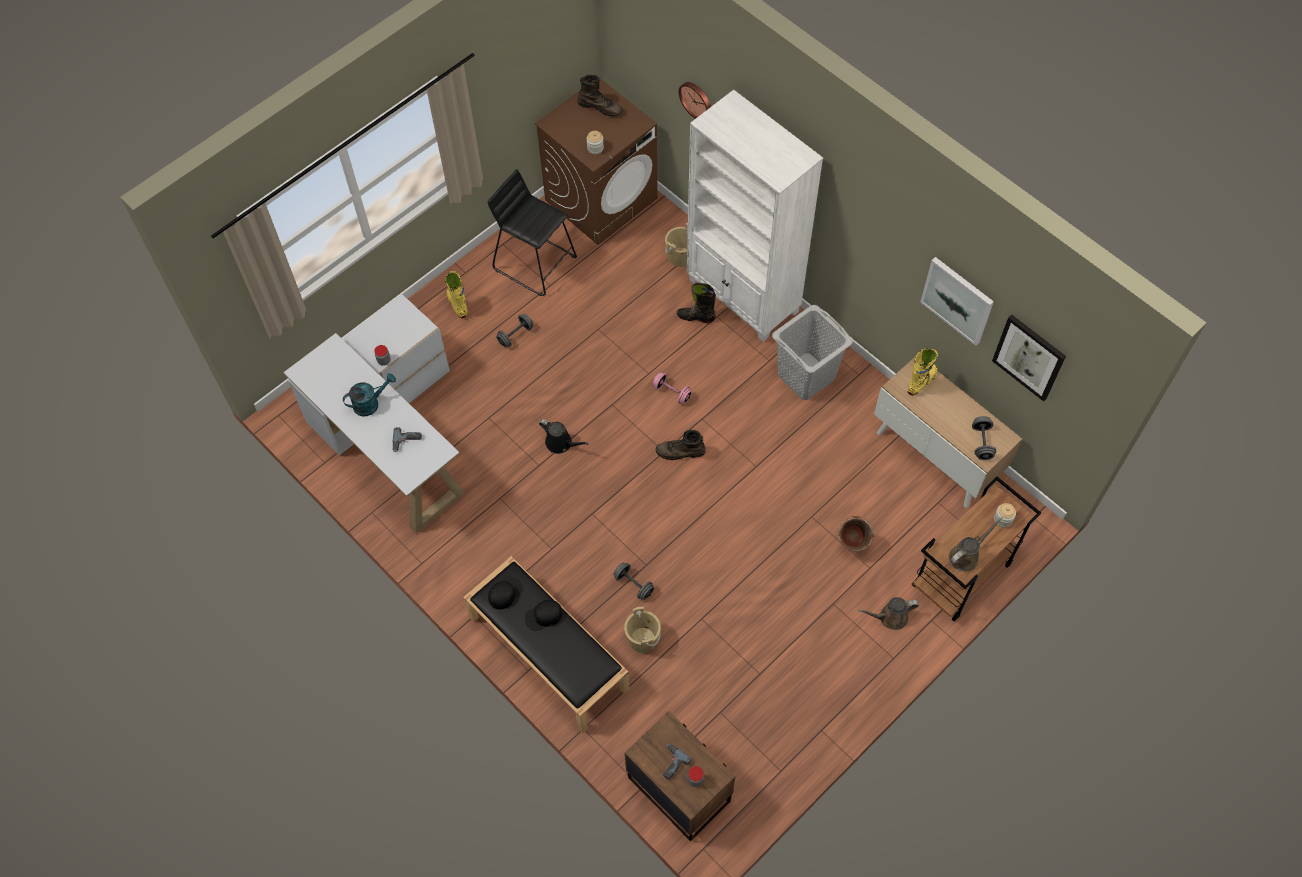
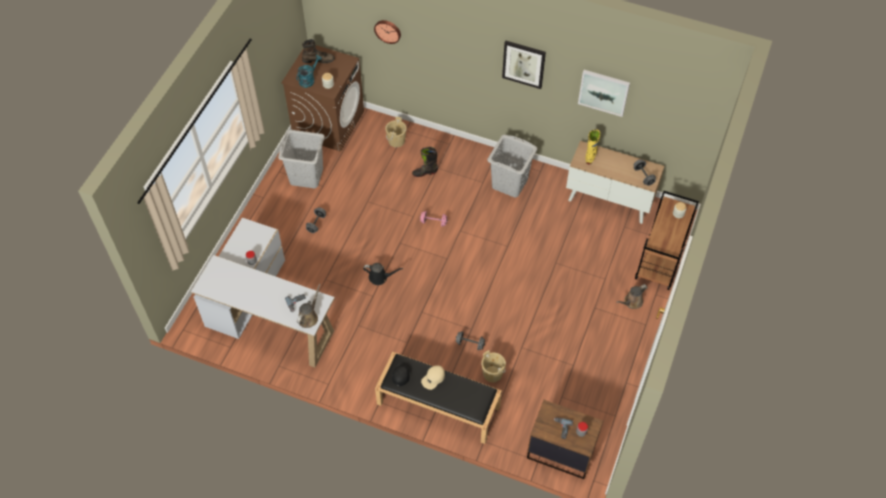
camera: 25 degrees left, 5 degrees down
turquoise watering can [343,373,396,417] -> turquoise watering can moved to [296,55,322,88]
yellow boot [445,271,468,318] -> none
black stool [488,169,577,296] -> grey laundry basket [278,130,325,188]
black cap [525,600,562,631] -> beige cap [421,365,445,390]
brown boot [656,430,705,460] -> none
white bookcase [687,90,823,342] -> none
brown bucket [838,516,874,551] -> none
brown watering can [949,517,1003,572] -> brown watering can moved to [297,284,321,328]
picture [992,314,1066,401] -> picture moved to [502,41,546,89]

